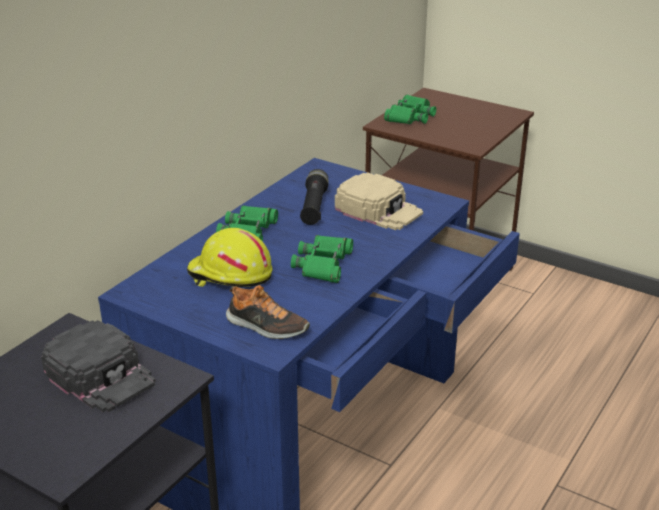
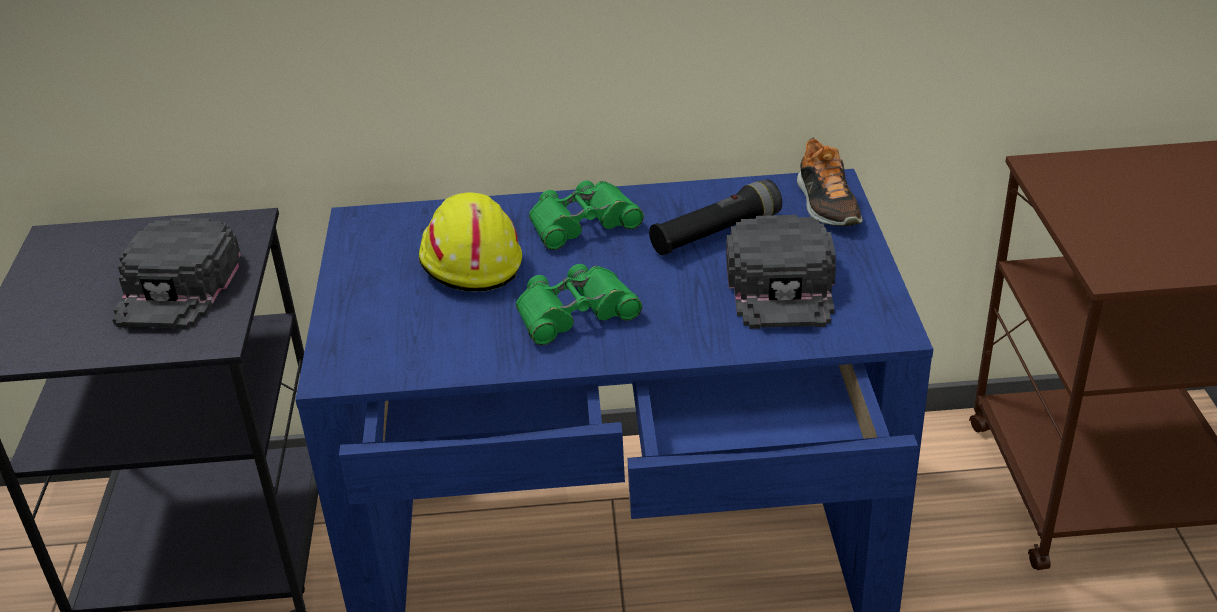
camera: 55 degrees right, 5 degrees up
shoe [226,285,310,339] -> shoe moved to [797,138,862,226]
beige cap [335,172,423,230] -> black cap [726,215,836,329]
green binoculars [384,94,436,124] -> none

